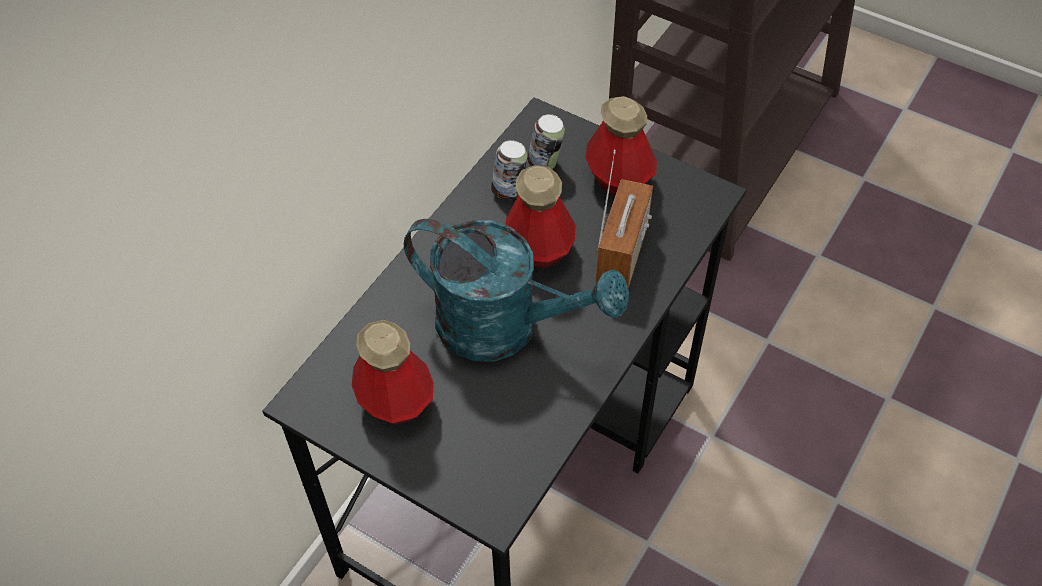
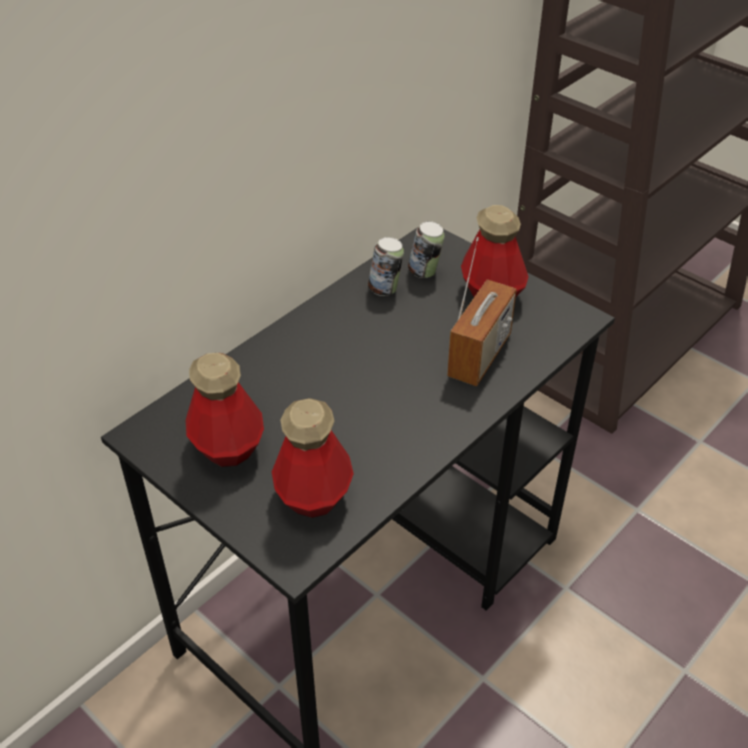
camera: 10 degrees right, 10 degrees down
turquoise watering can [404,219,629,361] -> none
bottle [505,165,576,268] -> bottle moved to [272,398,354,518]

